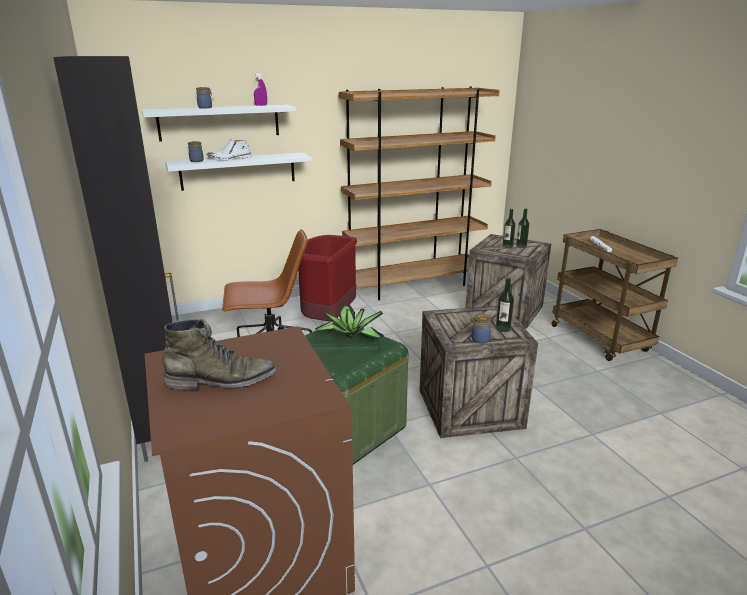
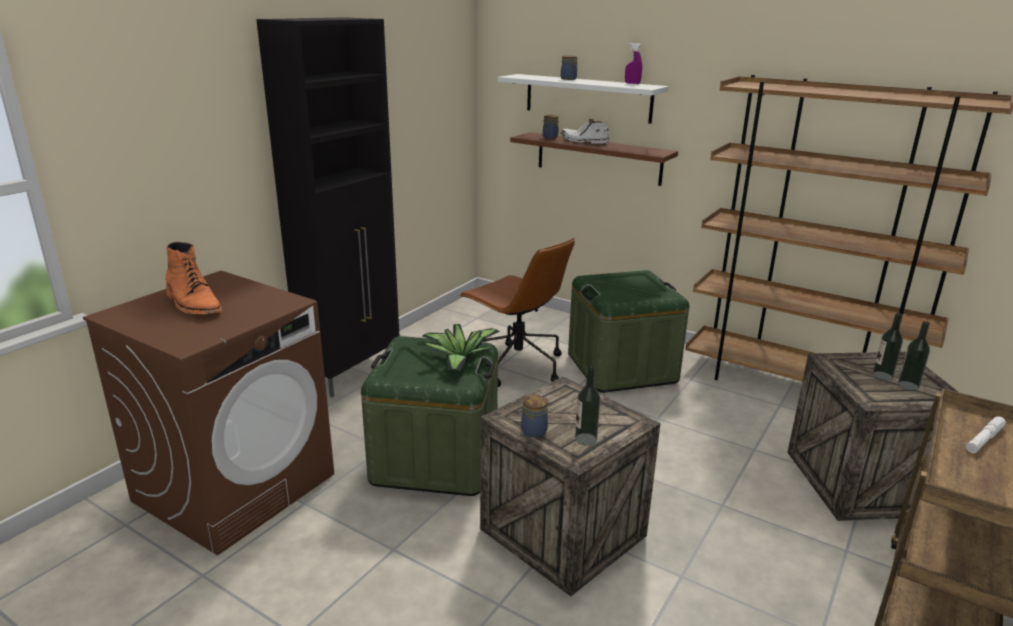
camera: 55 degrees right, 0 degrees up
green boot [163,319,277,390] -> orange boot [166,242,222,314]
white shelf [165,152,312,191] -> brown shelf [510,132,678,186]
red trash can [298,235,357,322] -> green storage box [568,270,689,393]

